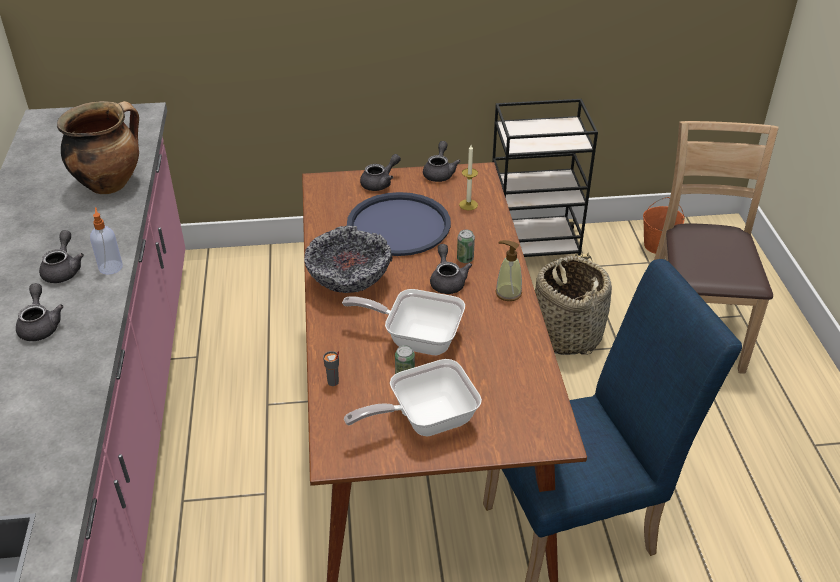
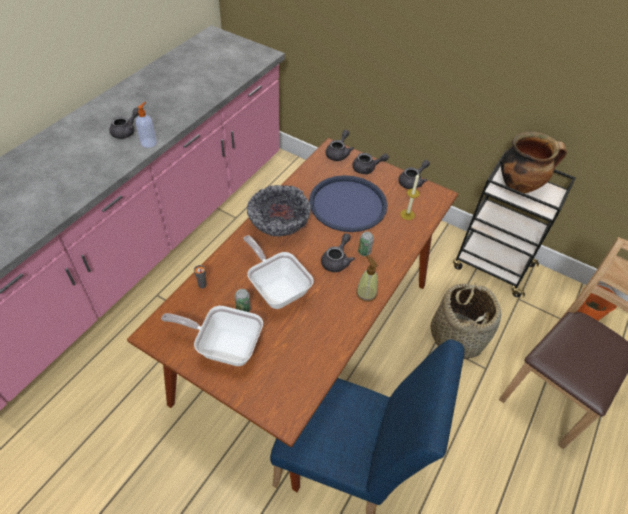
camera: 35 degrees right, 10 degrees up
grey teapot [16,283,64,341] -> grey teapot moved to [325,130,354,161]
cooking pot [57,101,139,194] -> cooking pot moved to [501,132,567,194]

